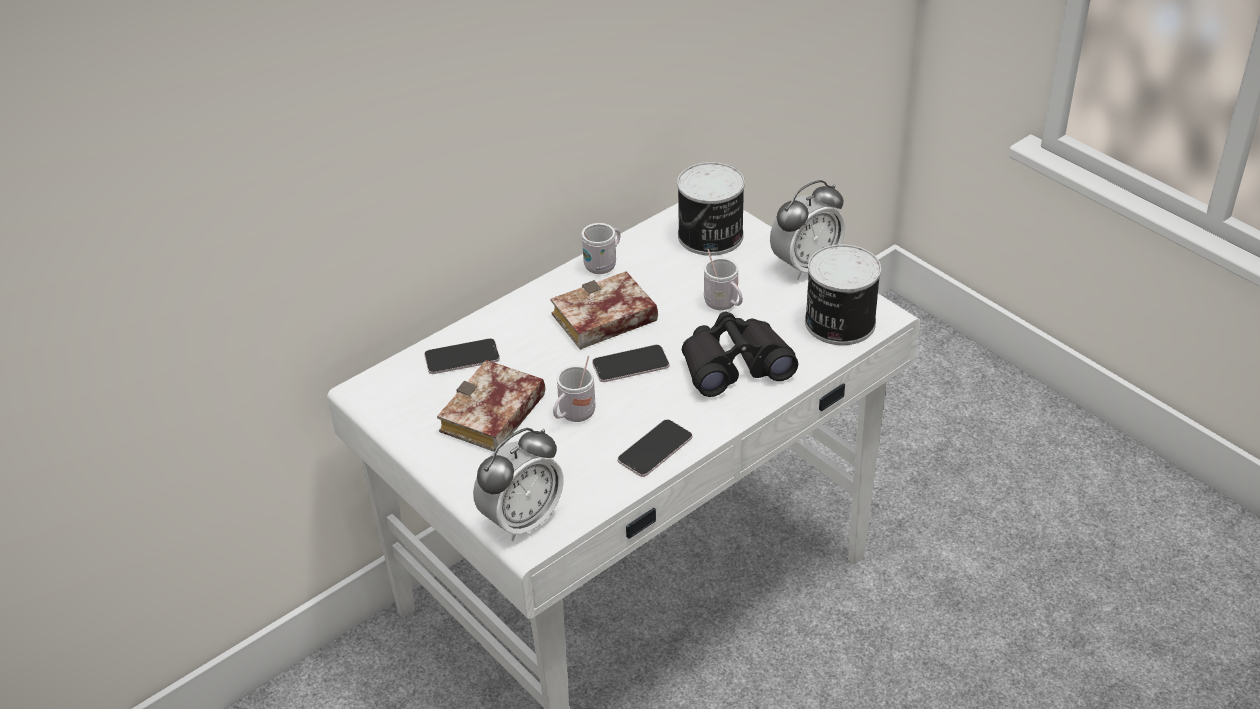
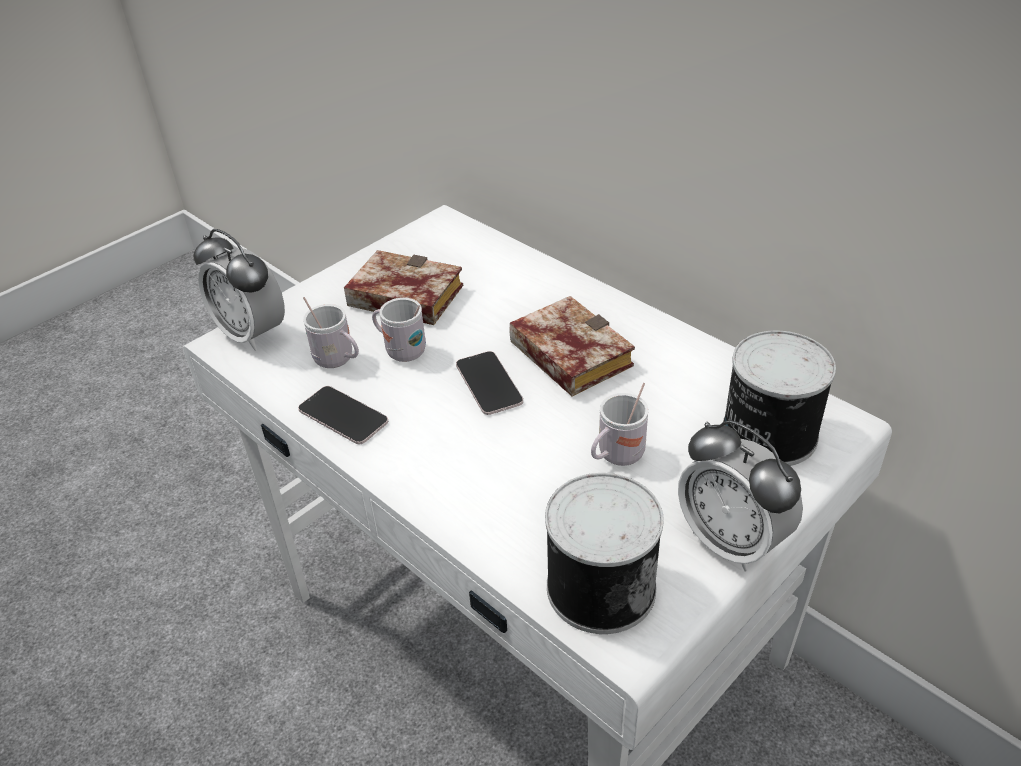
camera: 85 degrees right, 0 degrees up
phone [424,338,500,374] -> none
white mug [582,223,621,274] -> white mug moved to [303,297,359,368]
black binoculars [682,312,798,397] -> none

